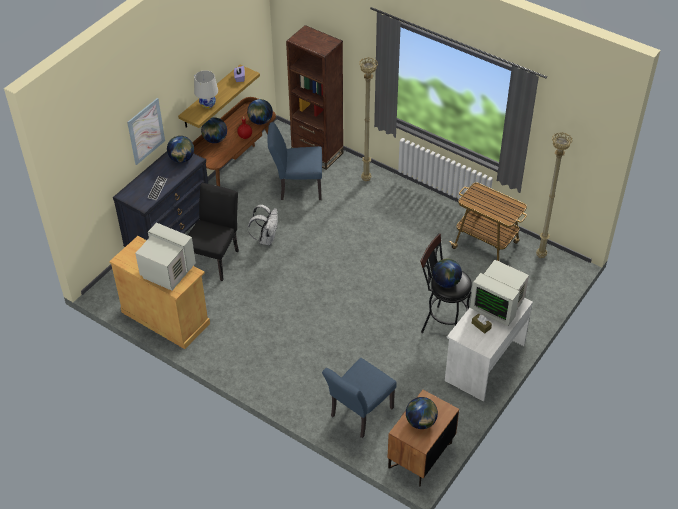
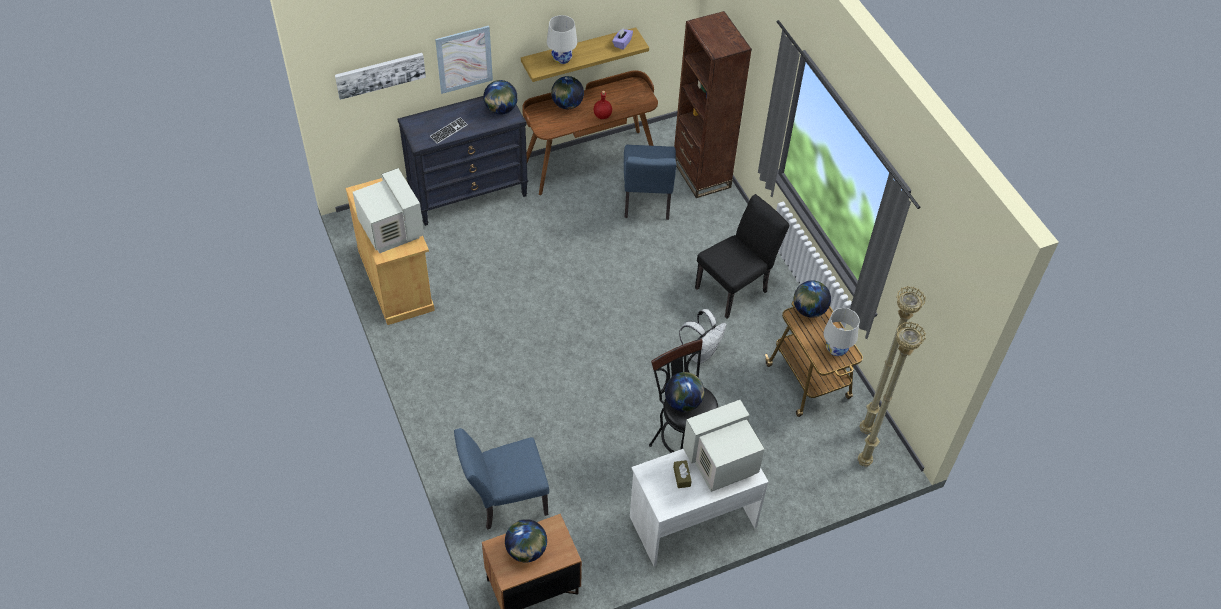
camera: 30 degrees right, 5 degrees up
black chair [188,183,239,281] -> black chair moved to [695,194,790,318]
globe [247,99,273,125] -> globe moved to [794,280,831,318]
white backpack [248,204,278,245] -> white backpack moved to [679,309,727,364]
blue chair [267,122,322,200] -> blue chair turned 120 degrees counterclockwise [624,145,676,220]
beige floor lamp [359,57,378,181] -> beige floor lamp moved to [858,321,926,467]
monitor [470,259,529,326] -> monitor turned 90 degrees clockwise [683,400,765,492]
none -> picture [335,53,426,100]
none -> white table lamp [824,308,860,356]

